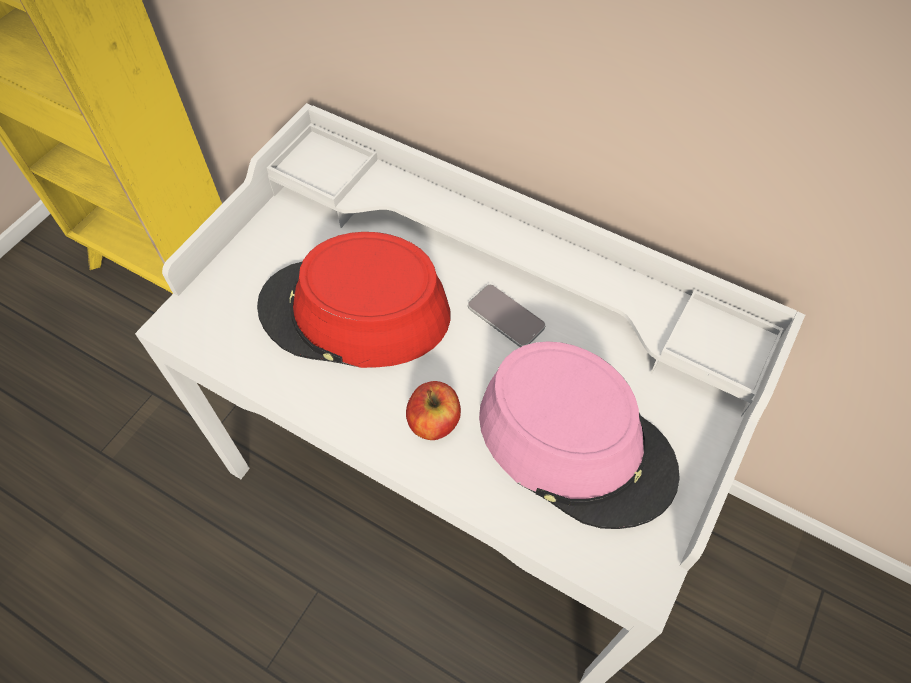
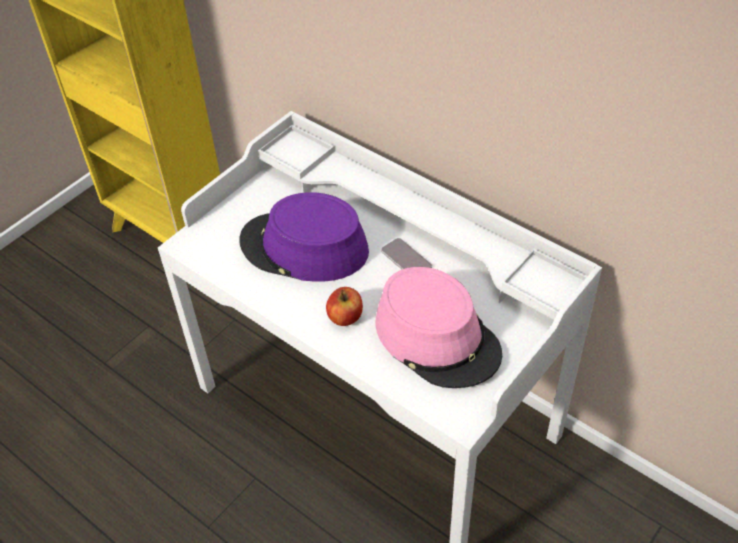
camera: 10 degrees right, 10 degrees down
red hat [257,232,450,368] -> purple hat [240,192,369,282]

